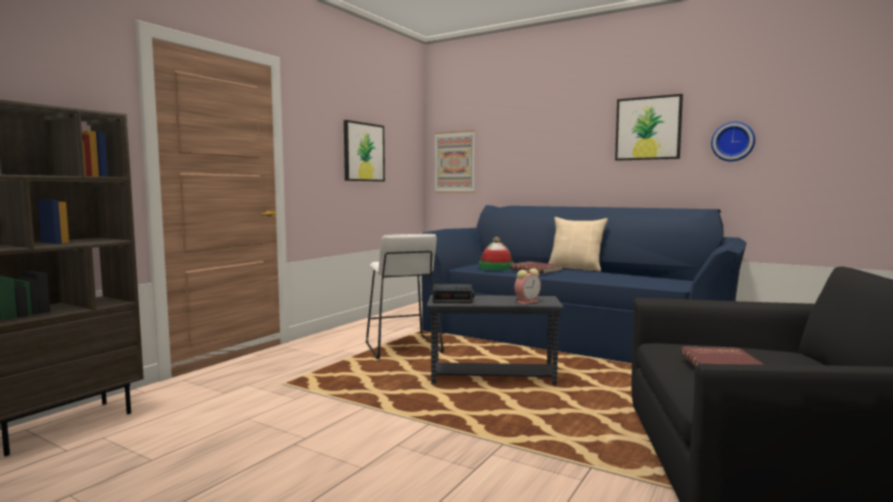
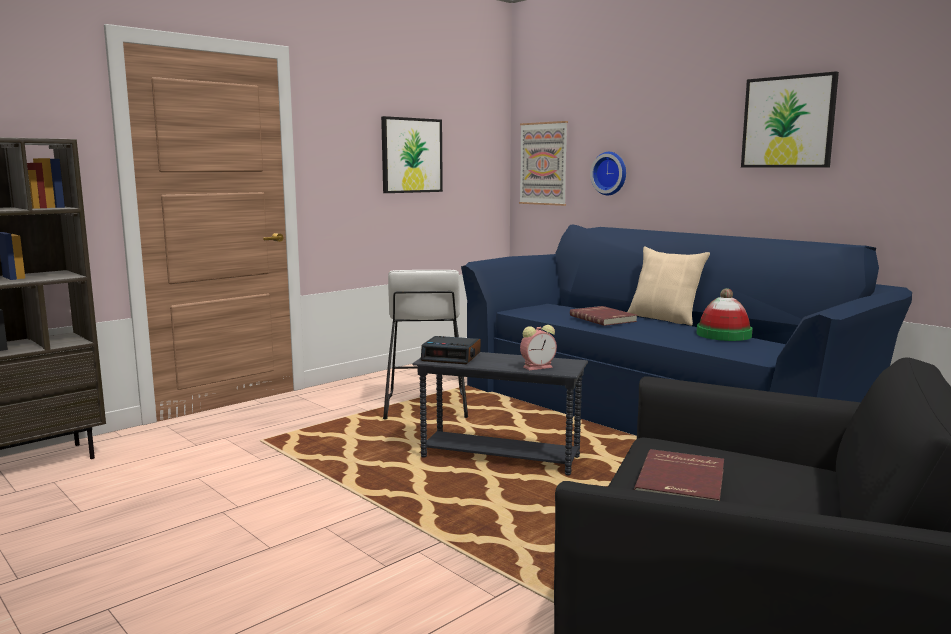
camera: 15 degrees right, 5 degrees up
hat [479,237,514,270] -> hat moved to [697,288,753,341]
wall clock [711,122,755,161] -> wall clock moved to [590,152,626,195]

